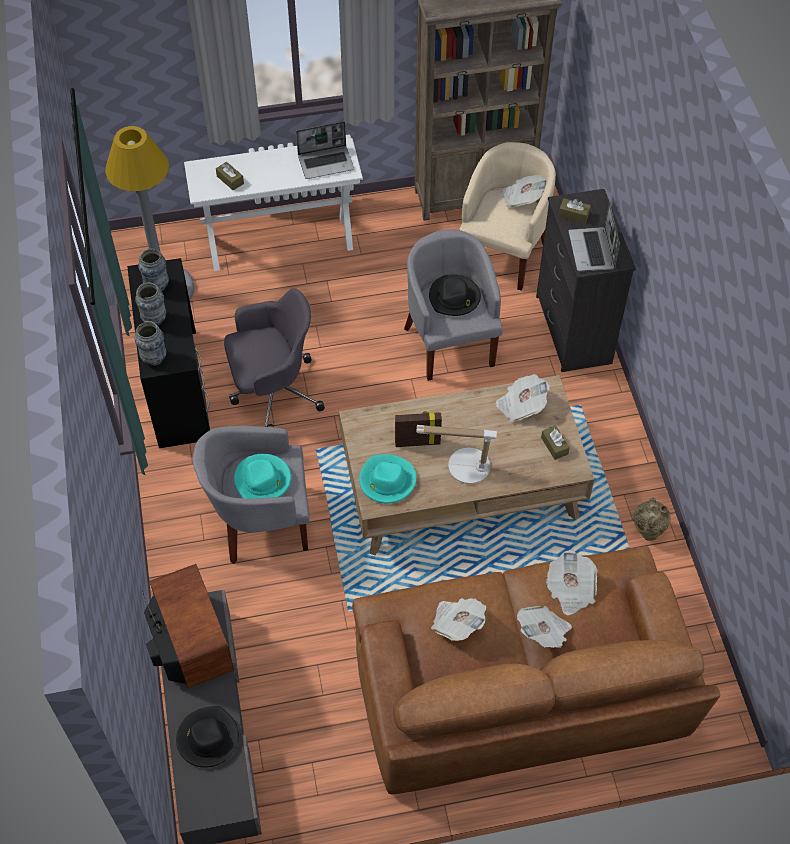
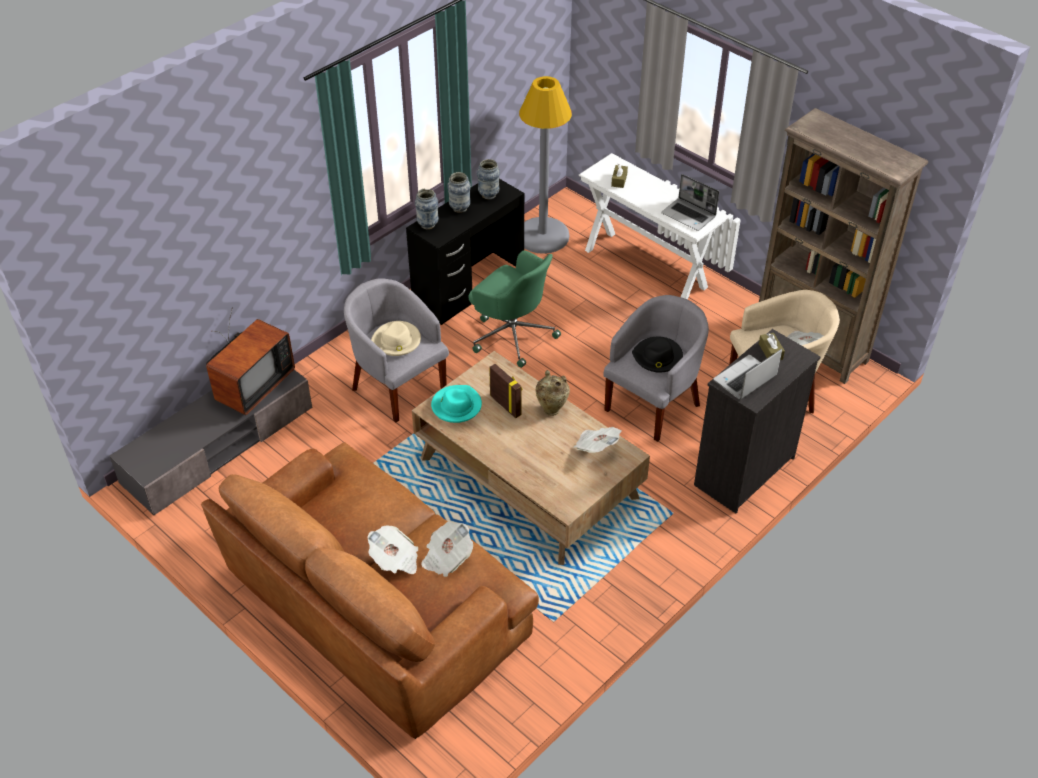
camera: 55 degrees right, 10 degrees down
black hat [176,706,239,768] -> none
grey office chair [224,288,325,427] -> green office chair [468,250,561,368]
turquoise hat [234,454,291,499] -> beige hat [371,321,421,356]
table lamp [416,425,497,484] -> none
newspaper [431,598,487,641] -> none
brown tissue box [541,426,570,460] -> none
beige vase [633,497,671,541] -> beige vase moved to [536,370,570,416]

